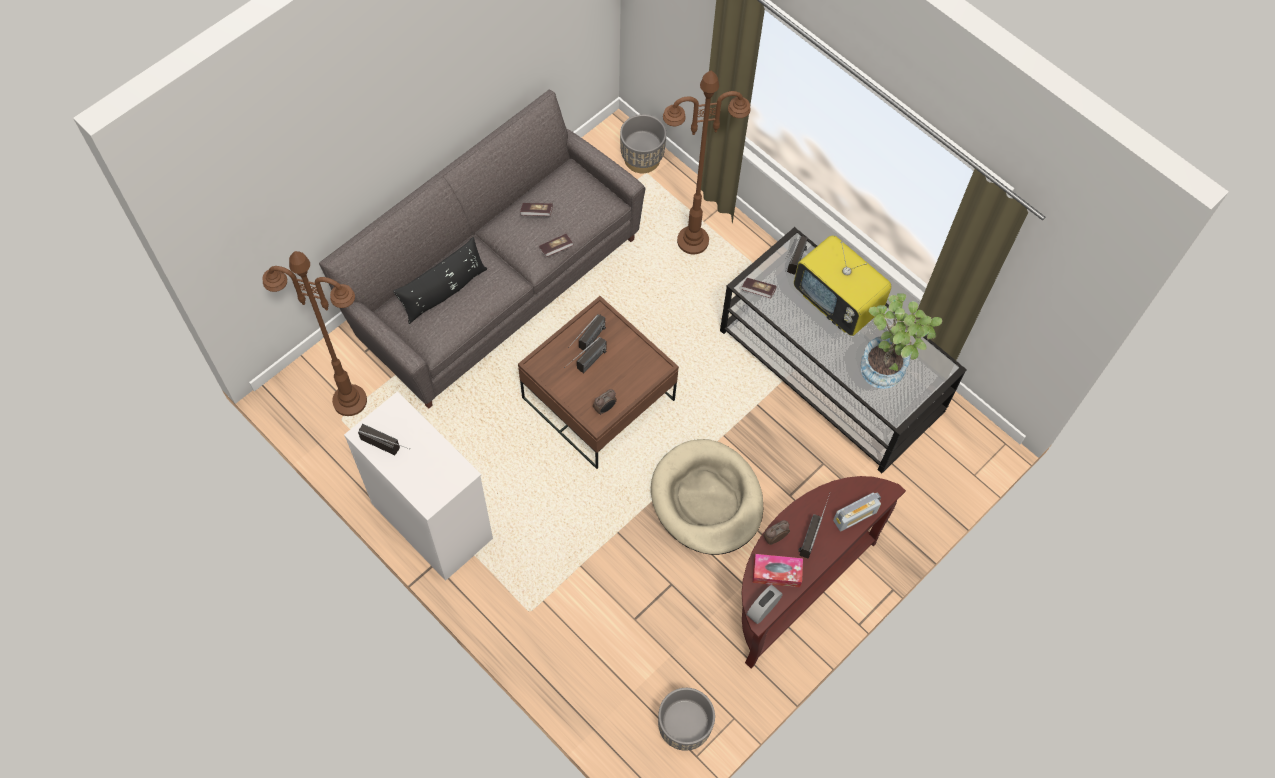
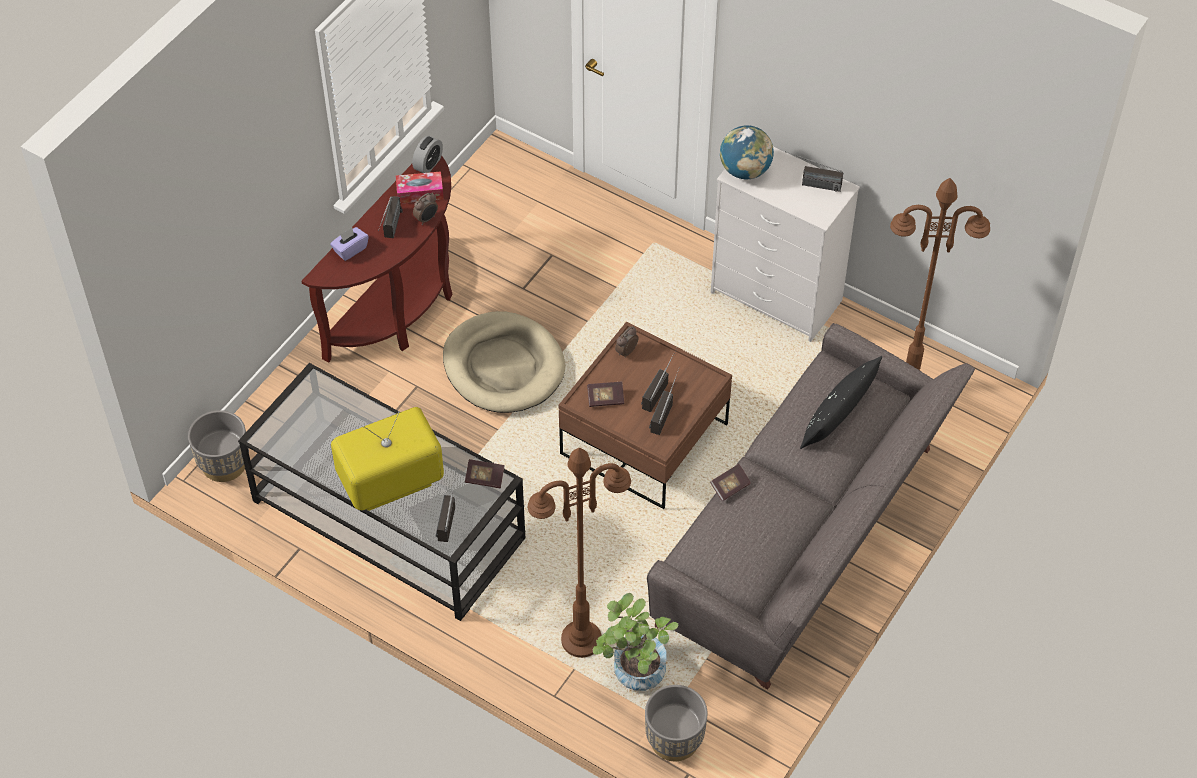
camera: 170 degrees right, 10 degrees down
book [520,203,553,216] -> book moved to [587,382,624,407]
grey planter [658,688,715,751] -> grey planter moved to [188,410,249,482]
television [794,236,891,336] -> television turned 60 degrees counterclockwise [331,407,444,511]
radio [833,493,881,531] -> purple tissue box [330,227,369,261]
potted plant [860,293,942,389] -> potted plant moved to [592,593,679,691]
none -> globe [720,125,774,179]

